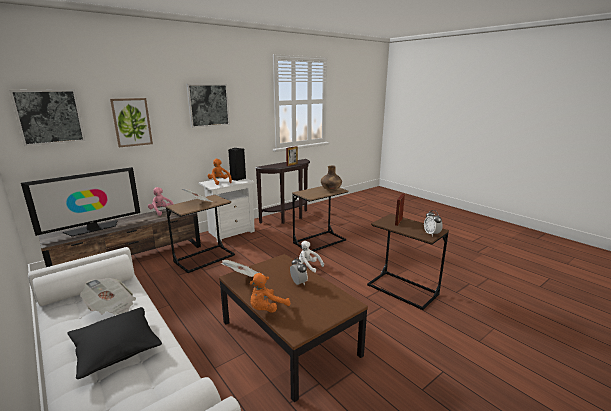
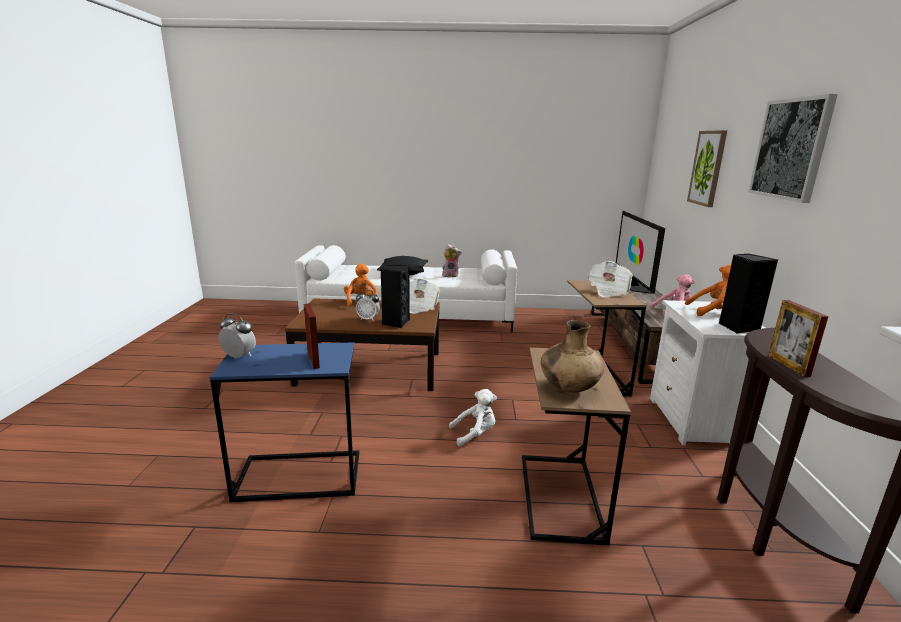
camera: 130 degrees right, 0 degrees up
picture [9,89,86,146] -> none
newspaper [80,278,136,315] -> plush toy [442,244,462,277]
brown side table [367,214,449,310] -> blue side table [209,342,359,502]
none -> black speaker [381,265,410,328]

